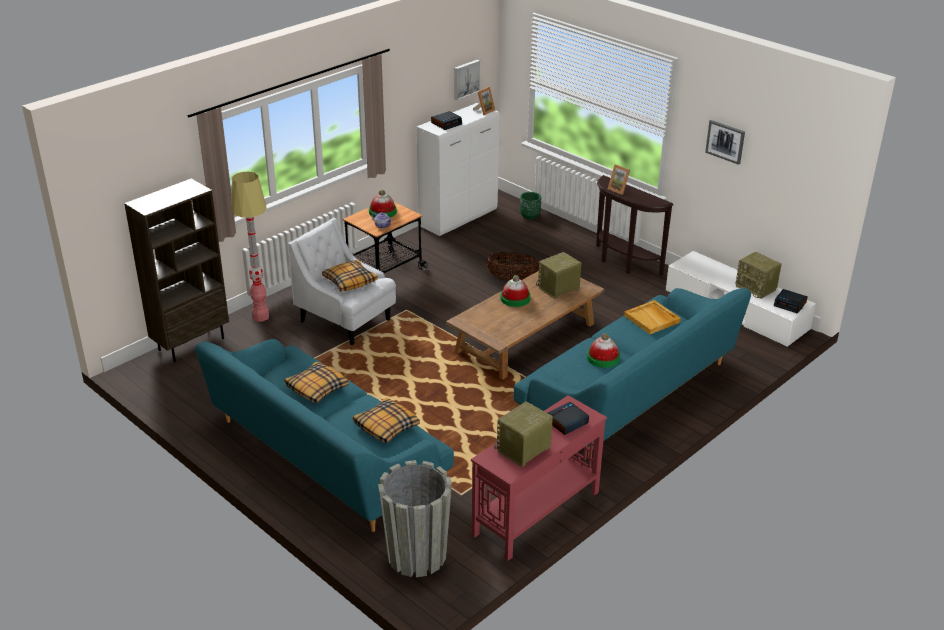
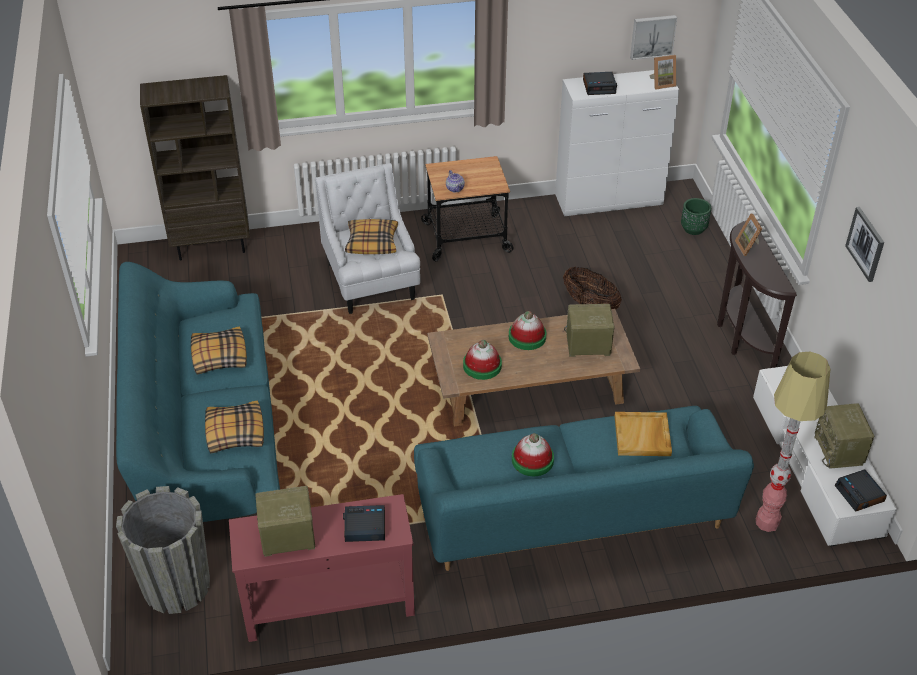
camera: 35 degrees right, 10 degrees up
floor lamp [231,172,269,322] -> floor lamp moved to [756,352,830,532]
hat [369,190,397,218] -> hat moved to [463,340,502,380]

